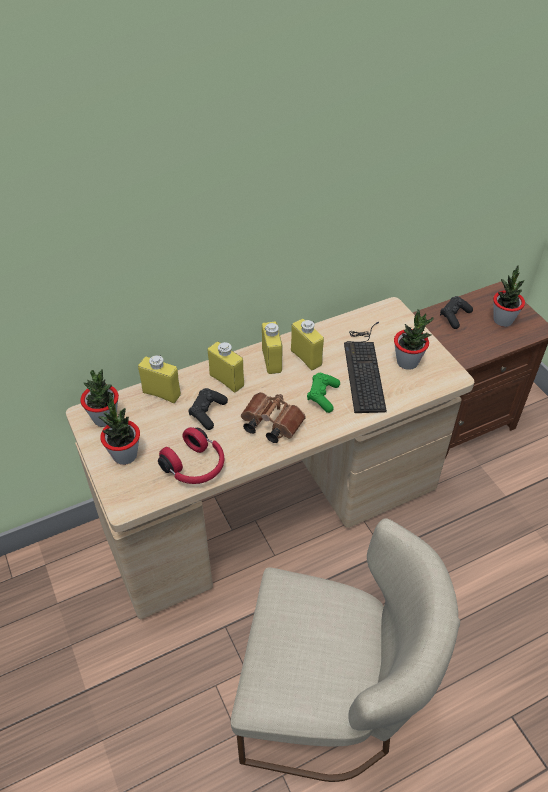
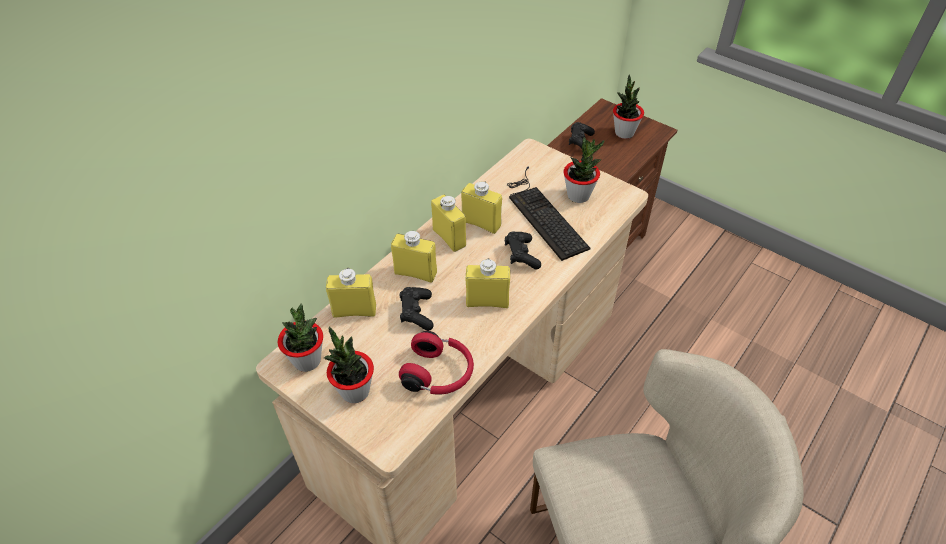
camera: 25 degrees left, 0 degrees up
brown binoculars [241,392,306,443] -> yellow bottle [466,258,510,308]
green game controller [307,373,340,413] -> black game controller [505,232,541,269]

